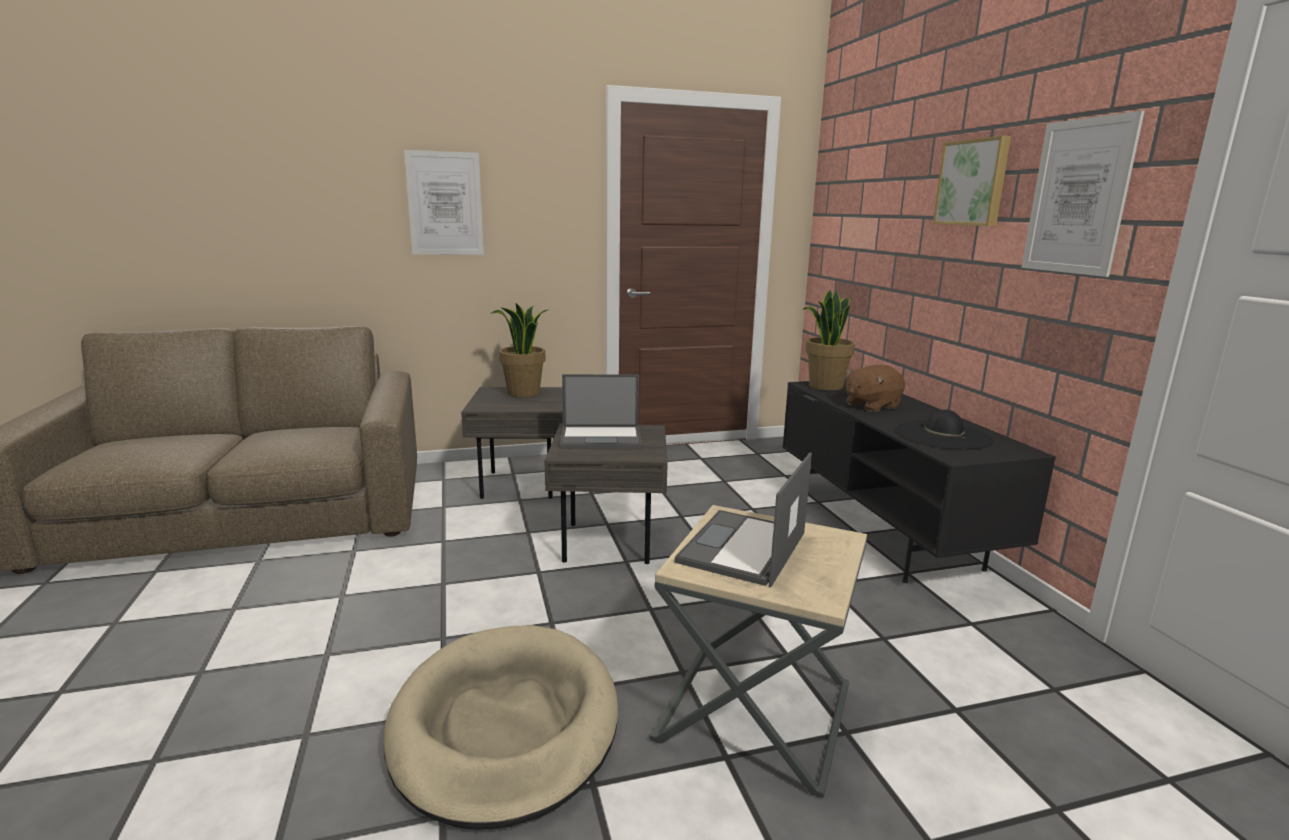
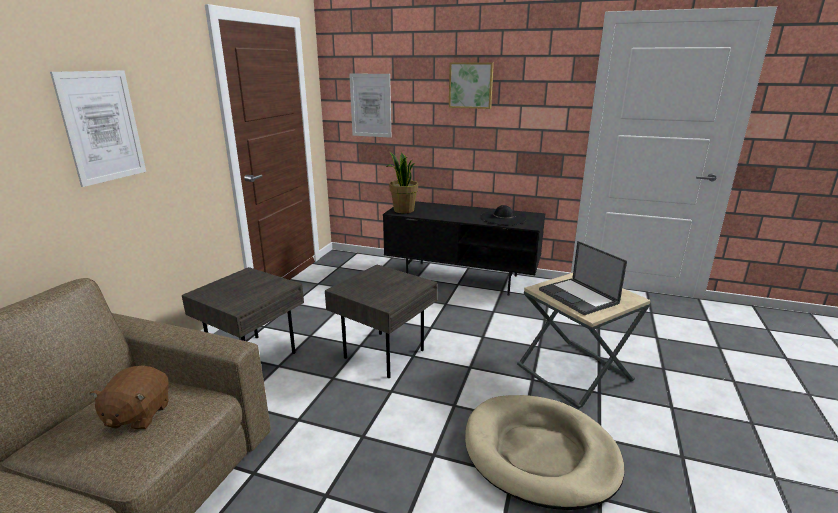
camera: 55 degrees left, 5 degrees up
potted plant [491,303,549,397] -> none
laptop [560,374,642,448] -> none
brown plush toy [846,365,905,412] -> brown plush toy moved to [90,365,169,430]
picture [1021,111,1145,277] -> picture moved to [349,73,391,138]

